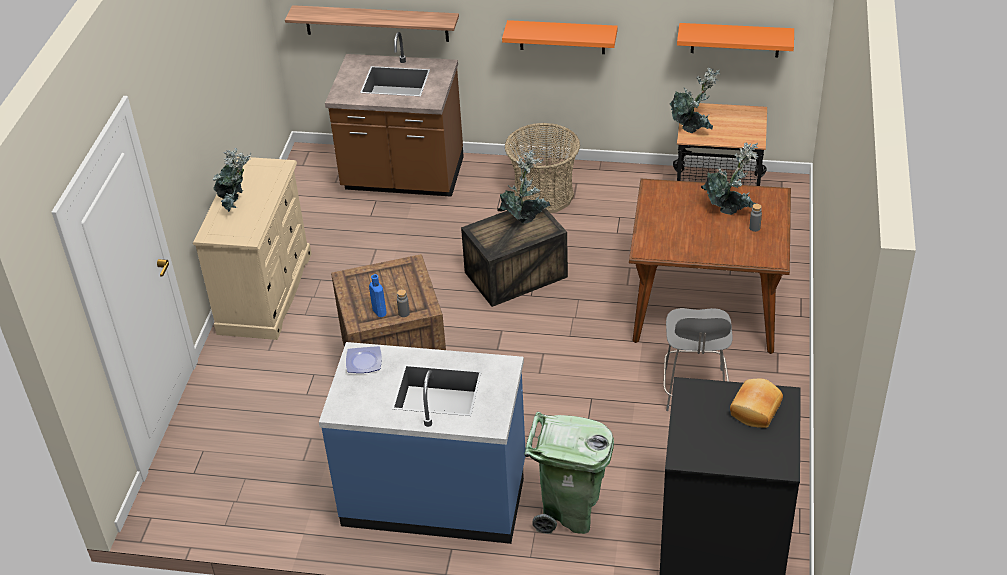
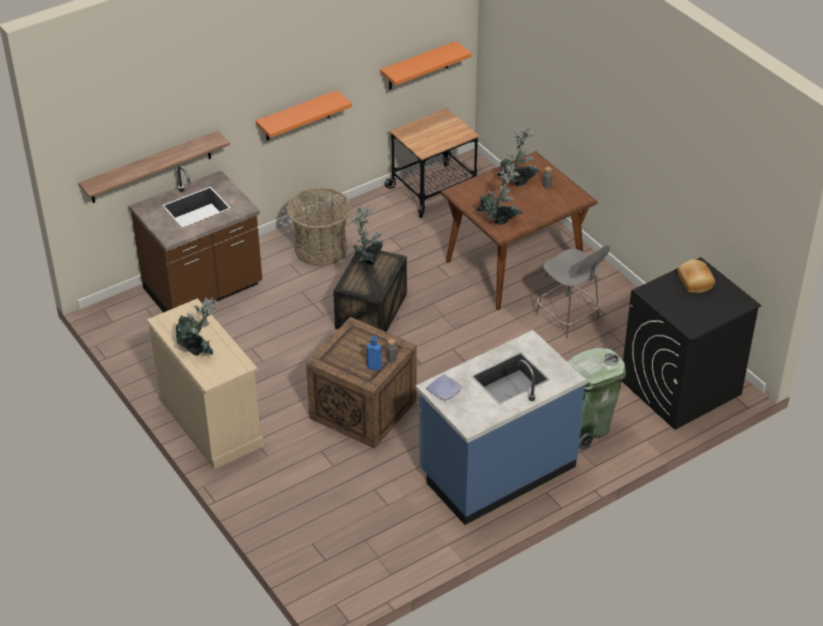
camera: 45 degrees left, 0 degrees up
potted plant [670,67,720,133] -> potted plant moved to [476,164,523,225]

